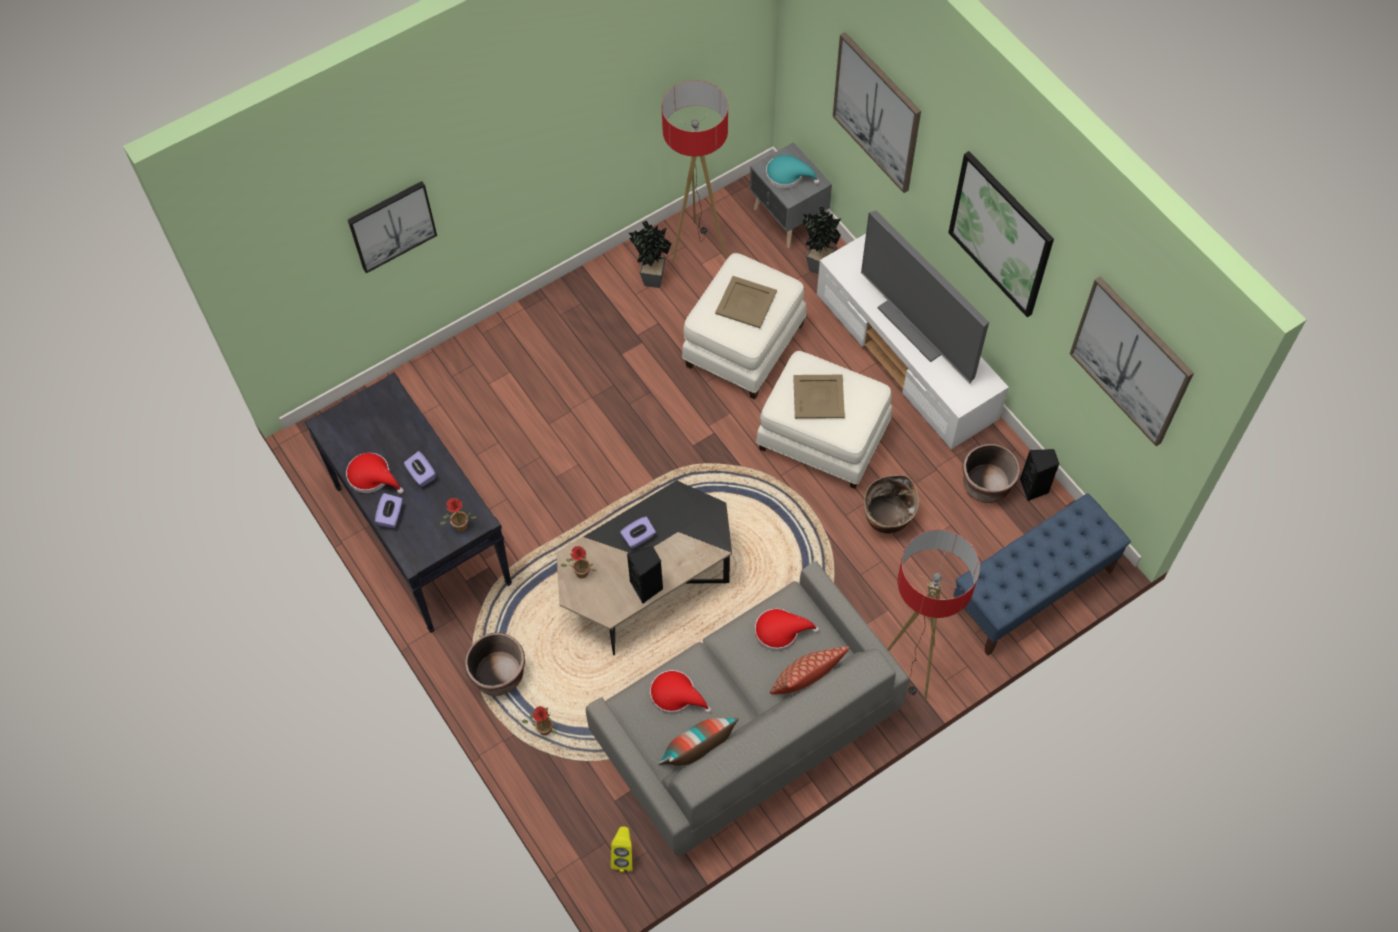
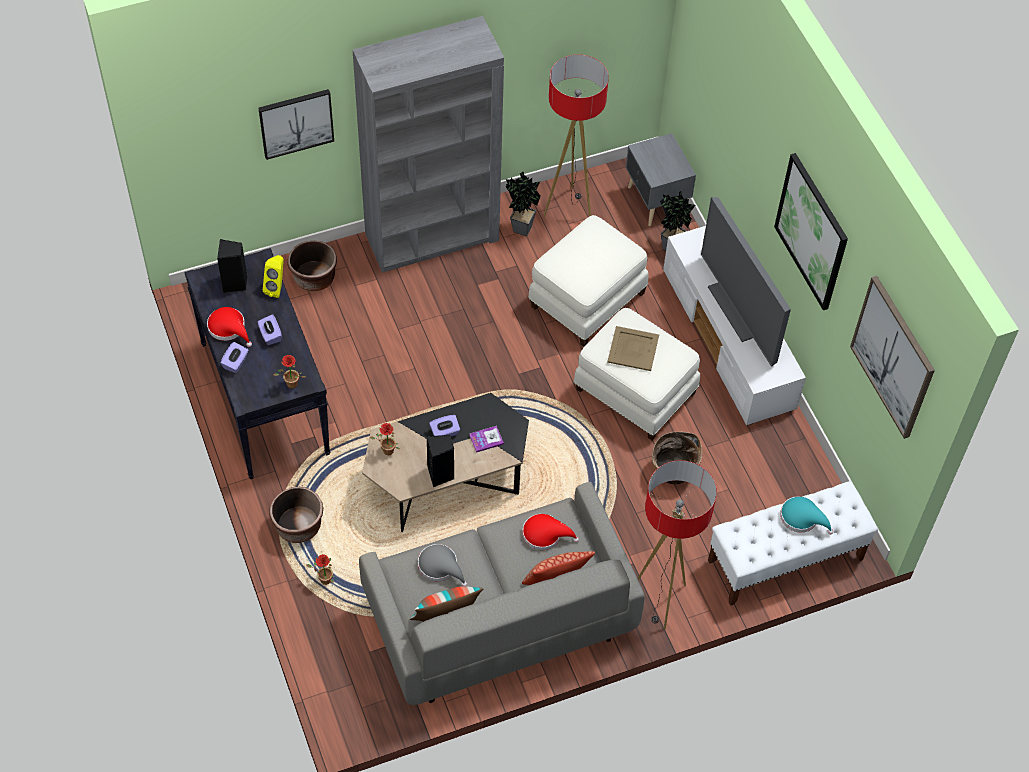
camera: 10 degrees right, 5 degrees down
yellow speaker [611,826,632,872] -> yellow speaker moved to [263,255,284,298]
red hat [650,670,711,714] -> grey hat [418,544,467,586]
beige tray [715,276,777,328] -> none
turquoise hat [766,155,820,188] -> turquoise hat moved to [780,497,833,535]
picture [833,32,921,193] -> none
blue bench [953,493,1131,656] -> white bench [708,481,878,606]
brown planter [962,444,1020,503] -> brown planter moved to [288,241,337,291]
black speaker [1020,449,1059,501] -> black speaker moved to [217,239,248,293]
none -> grey bookcase [352,16,504,273]
none -> book [469,426,504,453]

